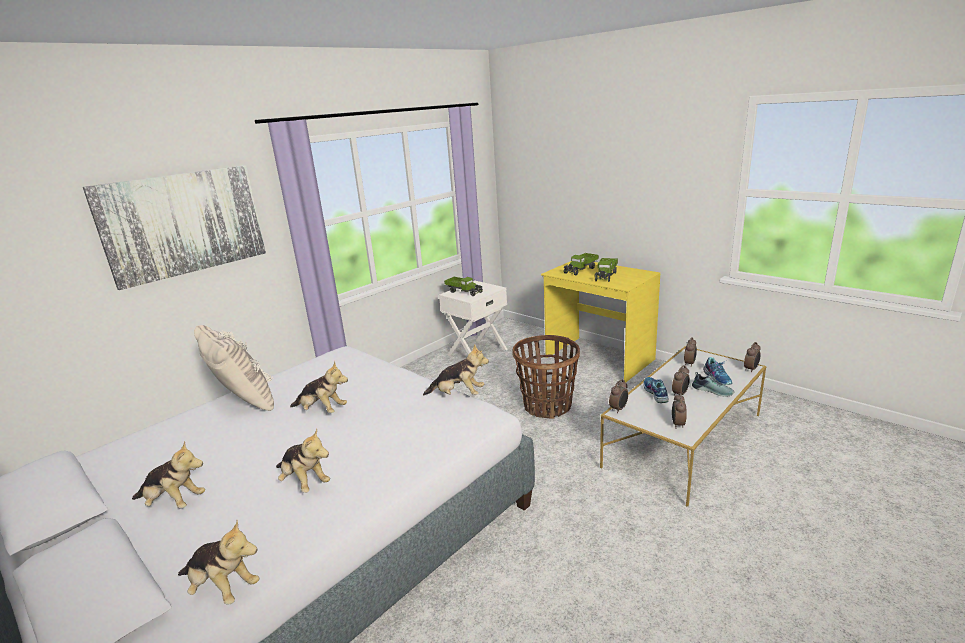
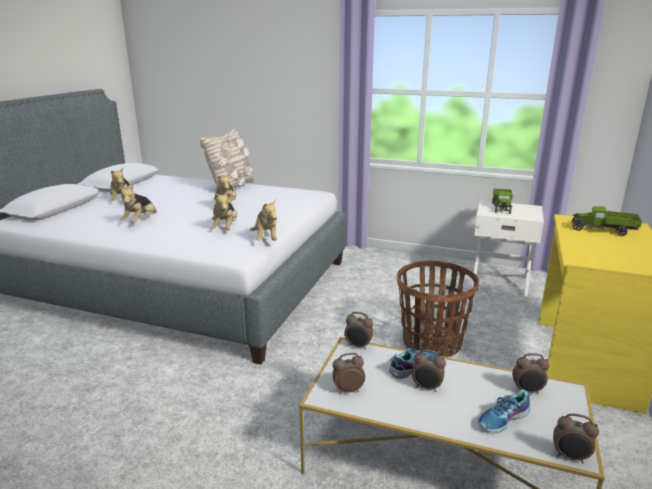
camera: 65 degrees right, 0 degrees up
picture [83,165,266,290] -> none
plush toy [178,520,260,605] -> plush toy moved to [211,191,237,230]
toy truck [595,258,618,282] -> none
shoe [692,372,734,397] -> none

